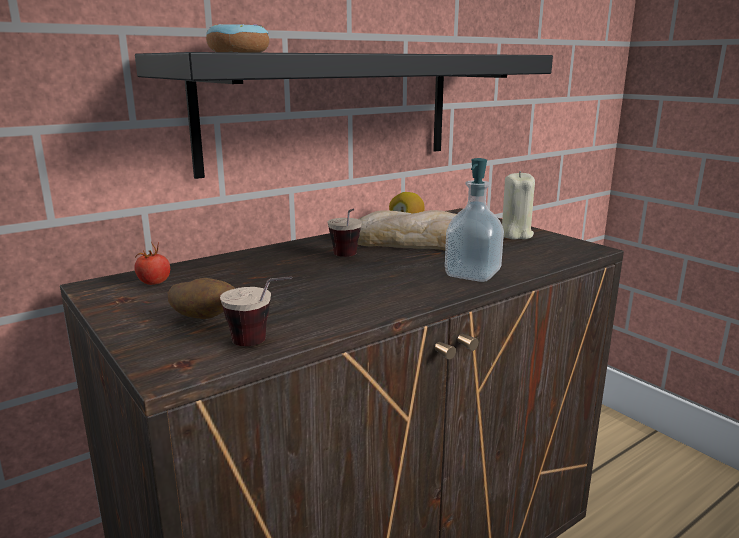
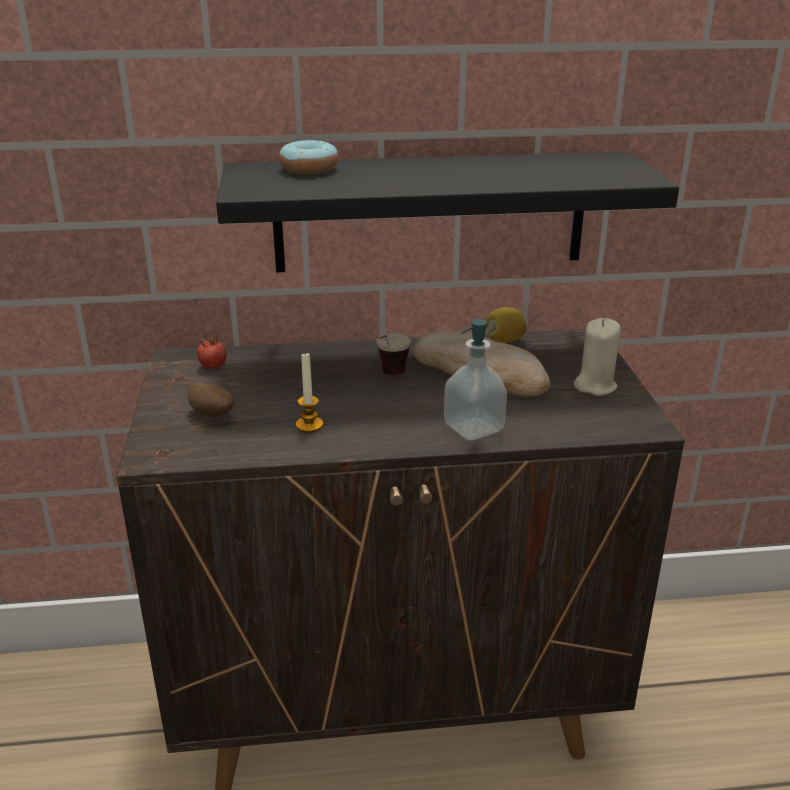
camera: 30 degrees right, 10 degrees up
cup [220,276,292,346] -> none
none -> candle [296,351,323,432]

